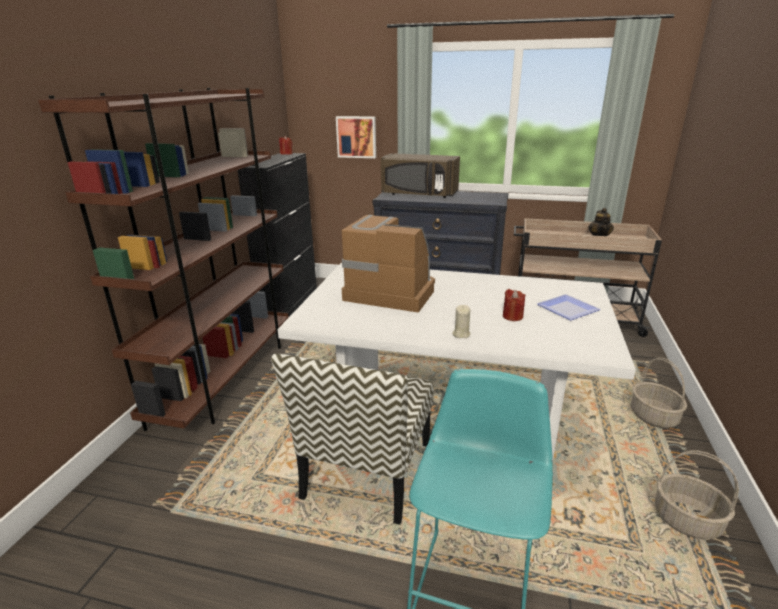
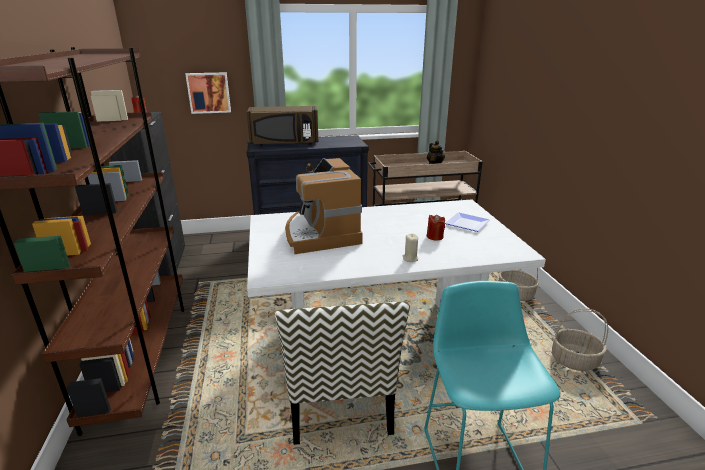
camera: 25 degrees left, 0 degrees up
coffee machine [342,215,435,313] -> coffee machine turned 105 degrees counterclockwise [285,158,363,254]

